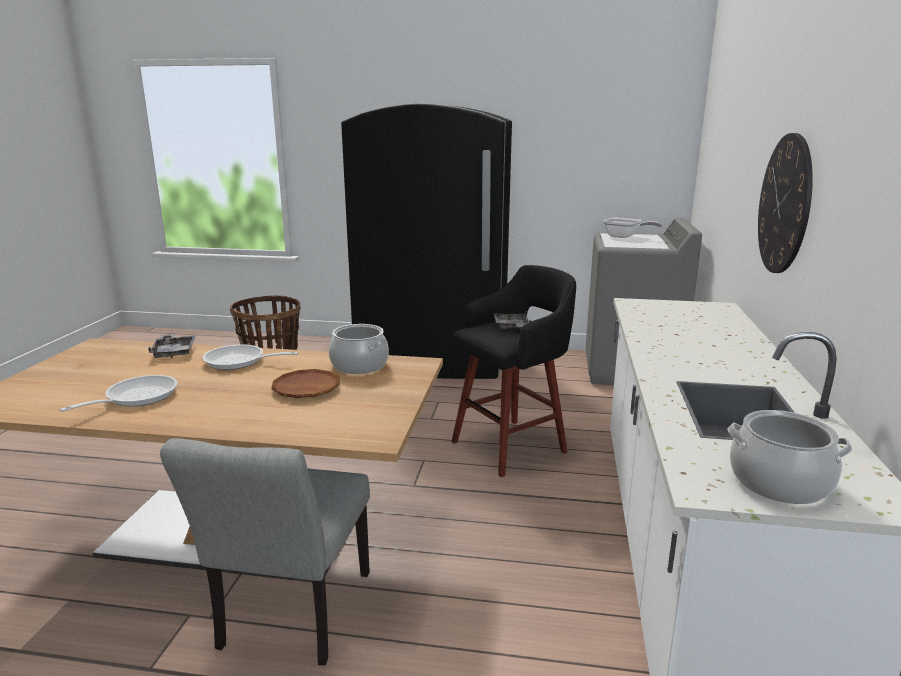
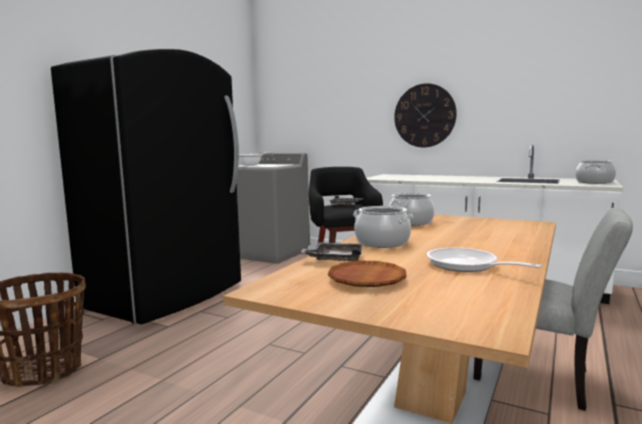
camera: 70 degrees left, 10 degrees down
frying pan [202,344,298,370] -> cooking pot [353,206,413,248]
brown plate [271,369,340,398] -> brown plate moved to [327,261,407,287]

